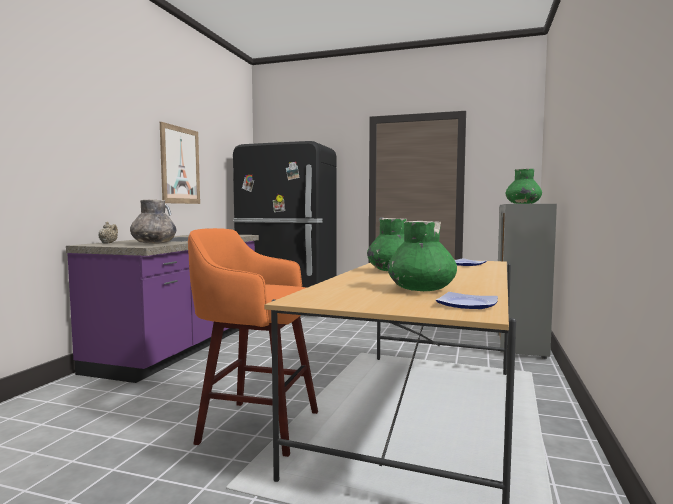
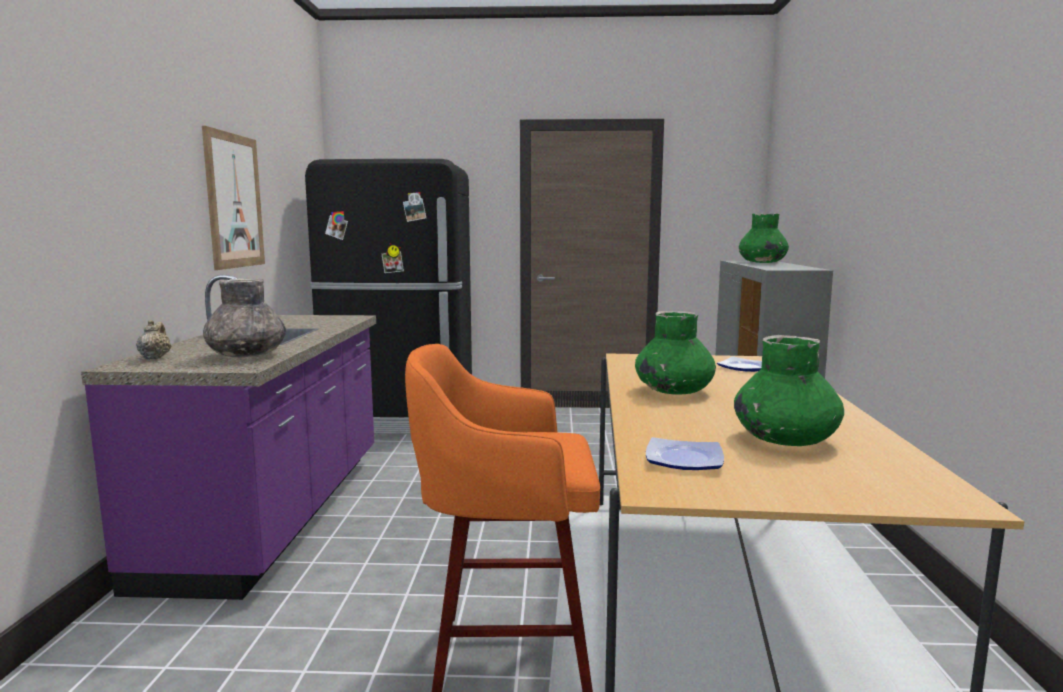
camera: 15 degrees left, 5 degrees up
plate [436,292,498,309] -> plate moved to [646,437,724,470]

